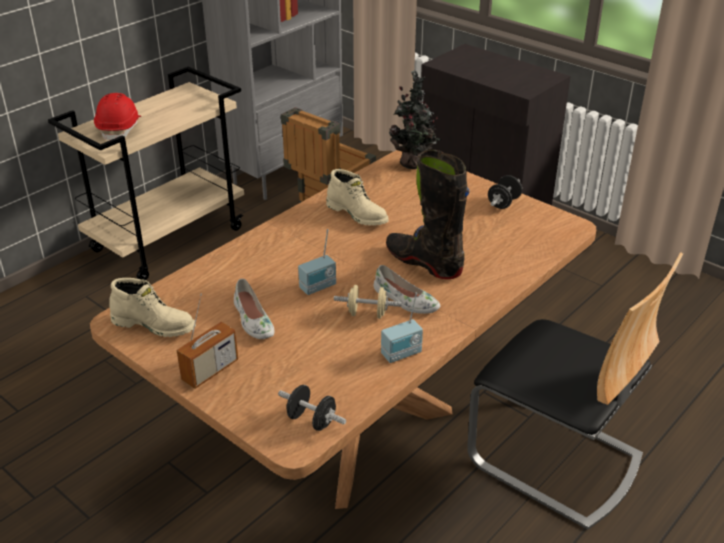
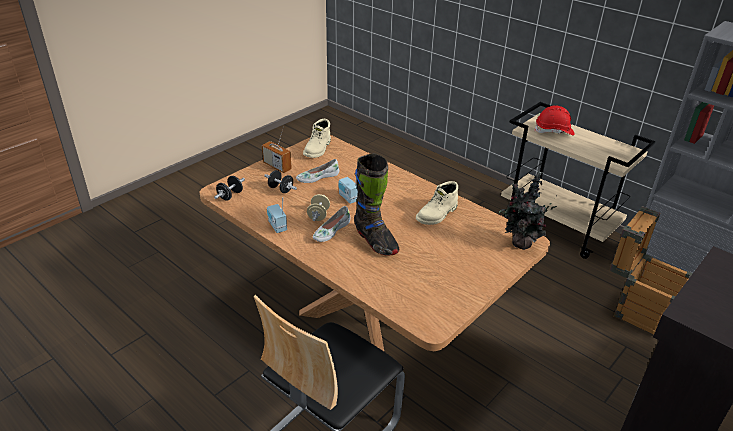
camera: 90 degrees right, 0 degrees up
black boot [386,149,469,279] -> black boot turned 105 degrees clockwise [354,154,399,256]
black dumbbell [488,175,522,209] -> black dumbbell moved to [264,170,297,193]

